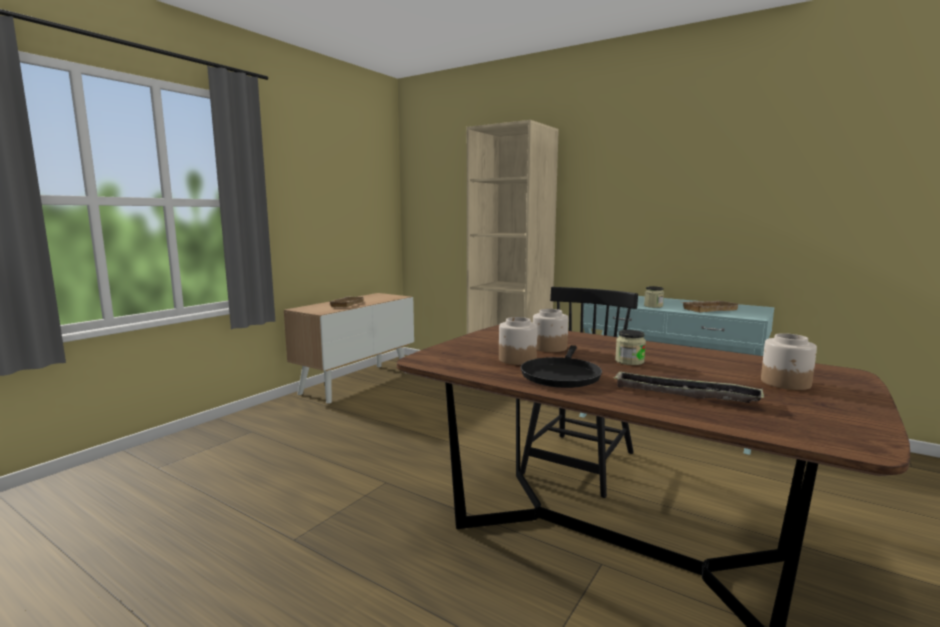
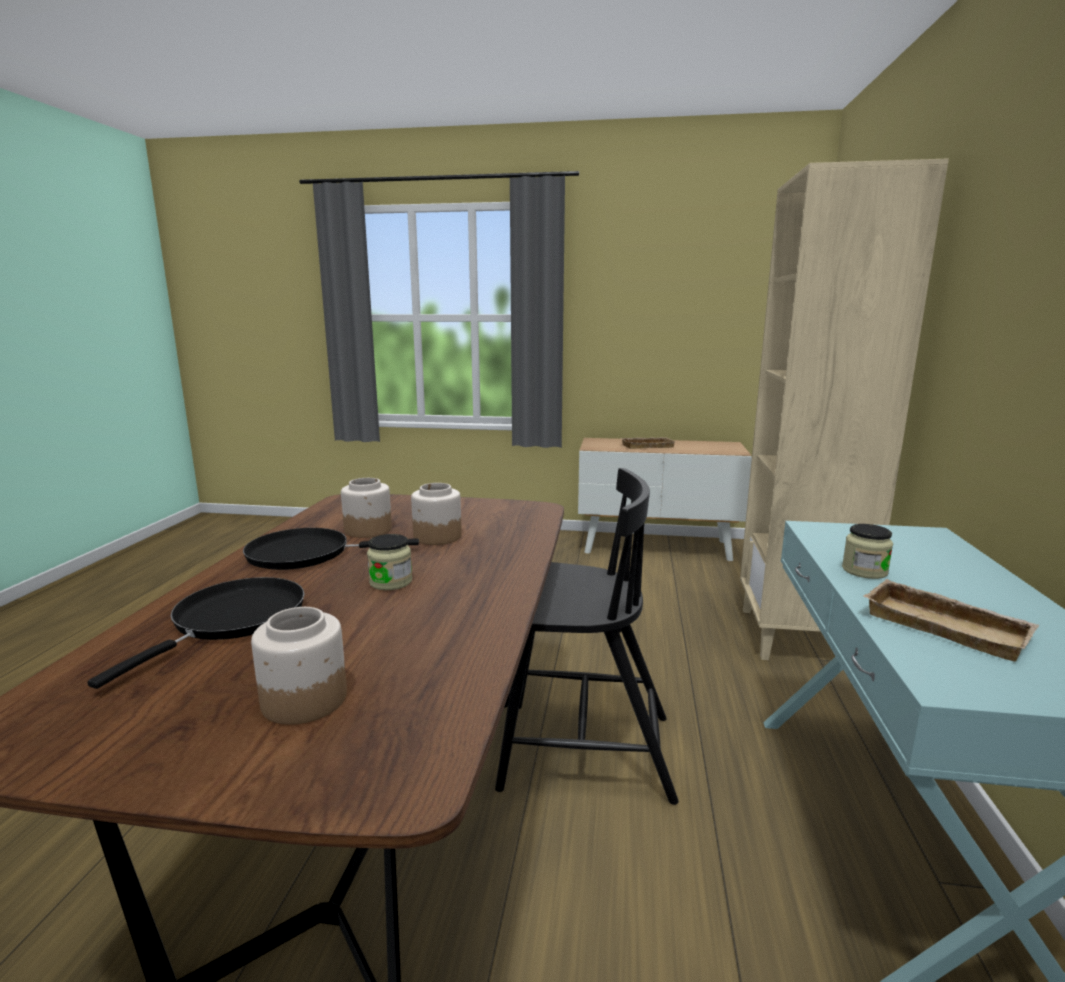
camera: 65 degrees right, 5 degrees up
tray [614,371,764,403] -> black frying pan [88,577,304,689]

